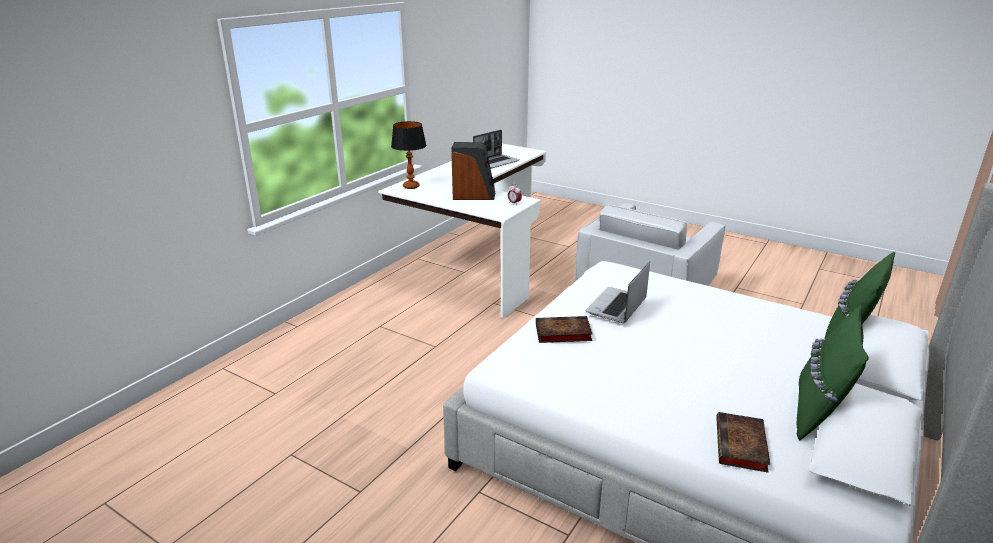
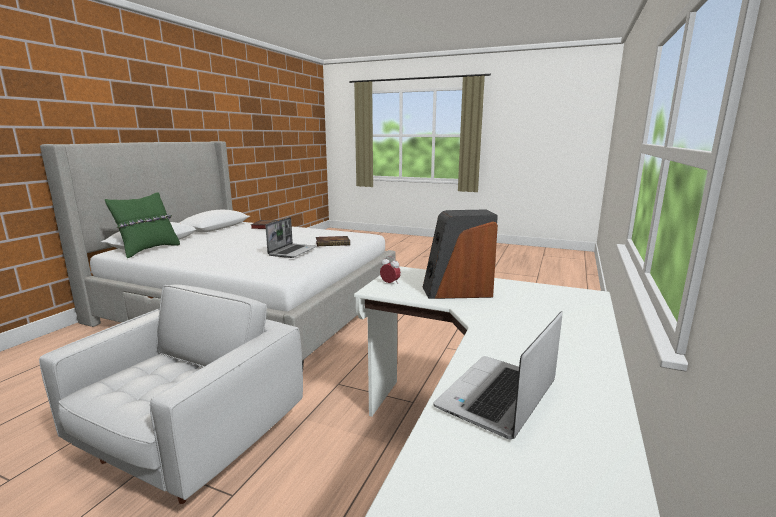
camera: 170 degrees right, 10 degrees down
table lamp [391,121,426,189] -> none
green pillow [797,305,869,441] -> none

